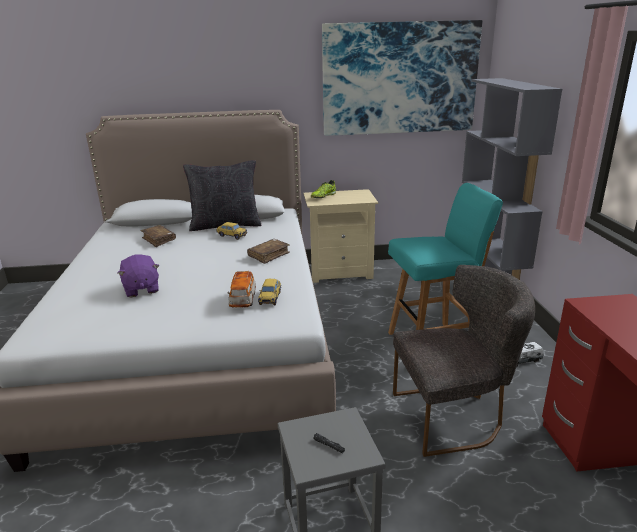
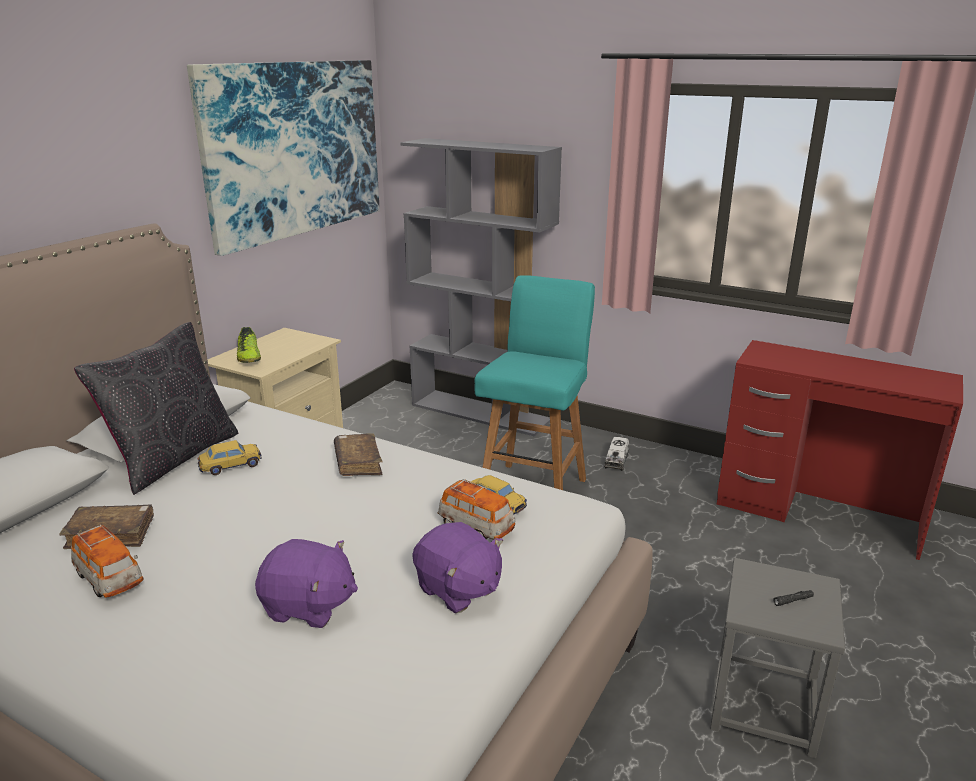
camera: 55 degrees left, 0 degrees up
grey chair [393,265,535,457] -> none
none -> toy car [71,524,144,598]
none -> purple plush toy [412,522,503,613]

